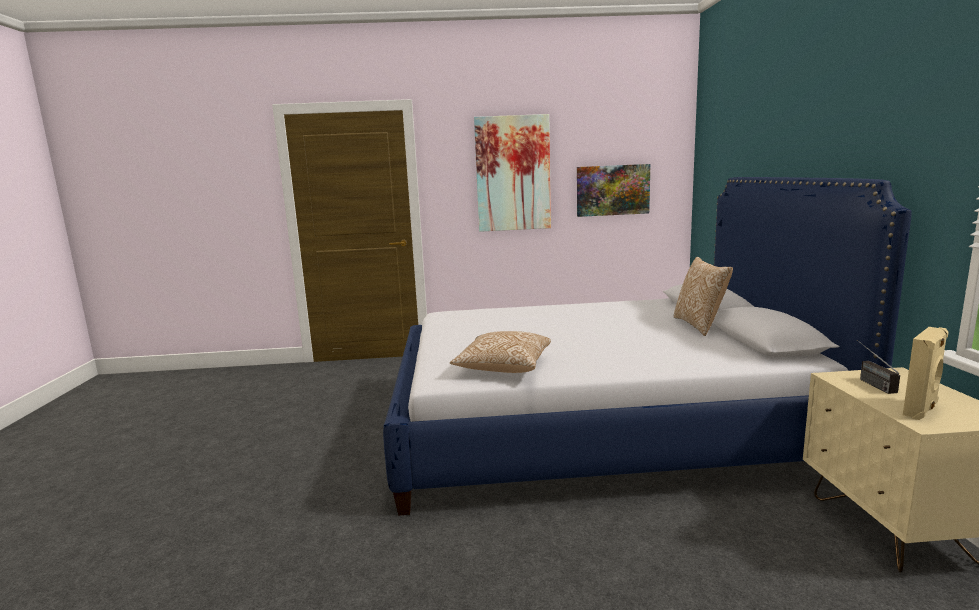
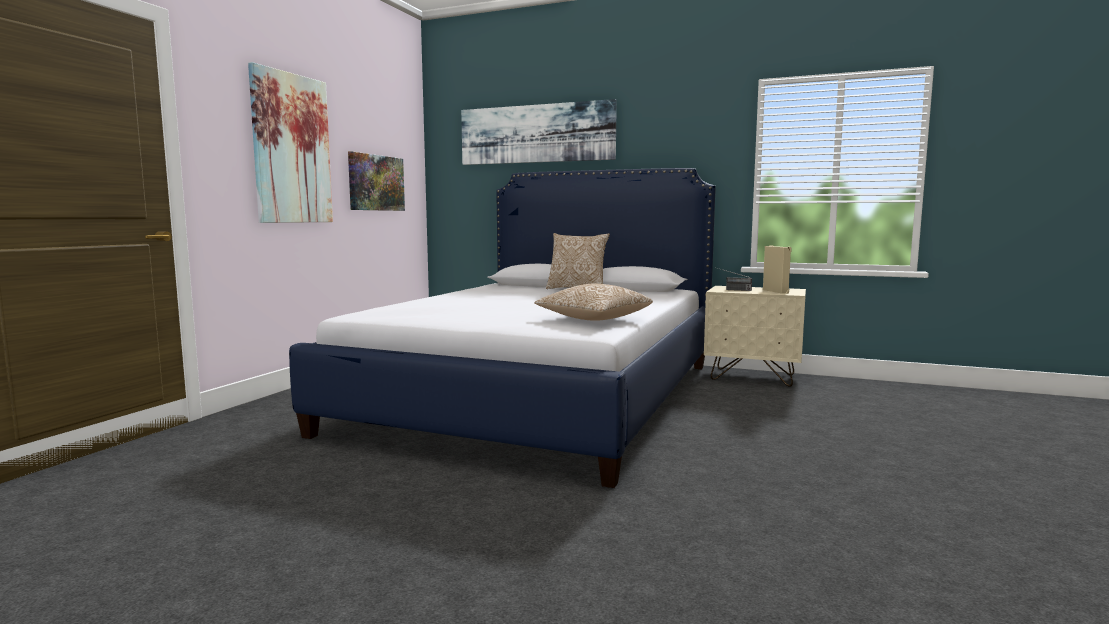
camera: 65 degrees left, 5 degrees down
none -> picture [461,99,617,165]

